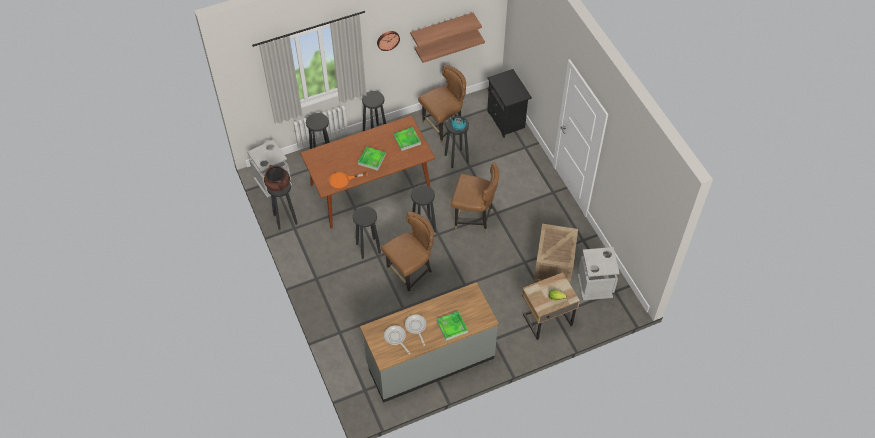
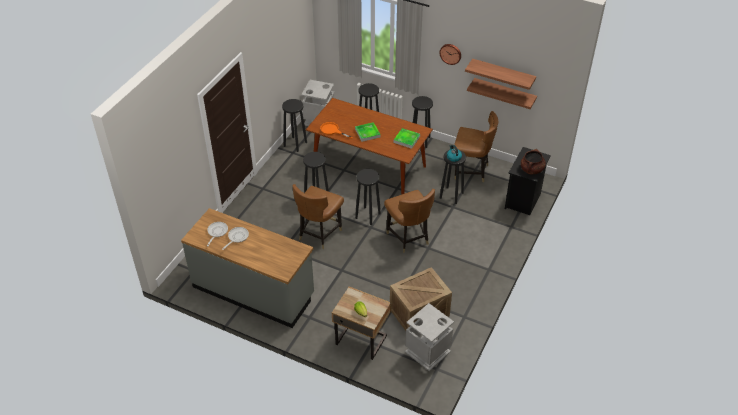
camera: 50 degrees right, 10 degrees down
brown cooking pot [264,165,290,191] -> brown cooking pot moved to [521,149,546,175]
brown chair [381,212,434,294] -> brown chair turned 105 degrees clockwise [292,184,344,249]
tray [436,311,468,341] -> none

